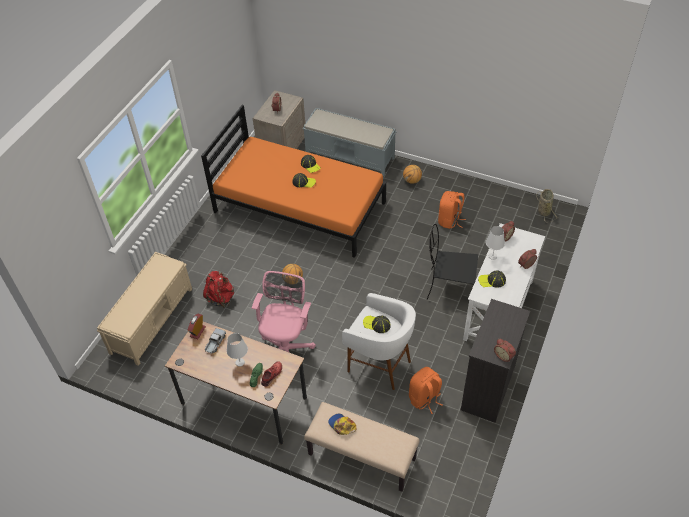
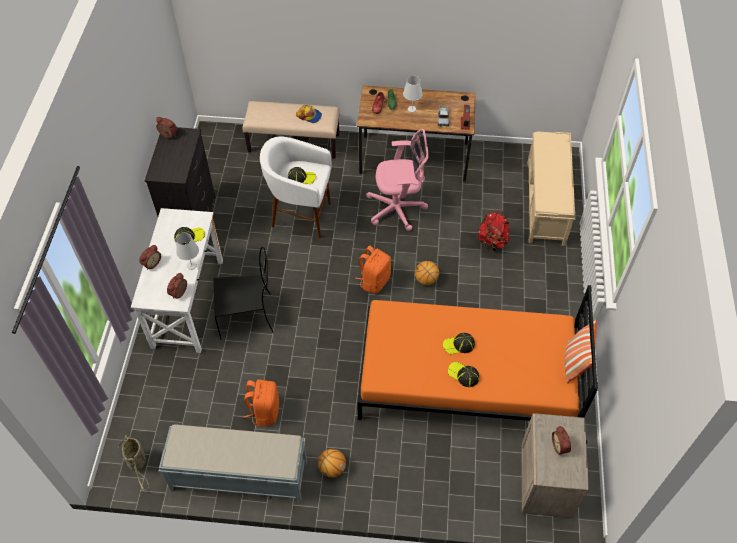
camera: 160 degrees right, 5 degrees up
pink office chair [252,271,316,372] -> pink office chair turned 90 degrees counterclockwise [366,129,429,231]
grey bench [303,108,396,176] -> grey bench moved to [159,424,307,503]
orange backpack [409,367,443,414] -> orange backpack moved to [355,245,391,293]
none -> pillow [564,319,597,384]

